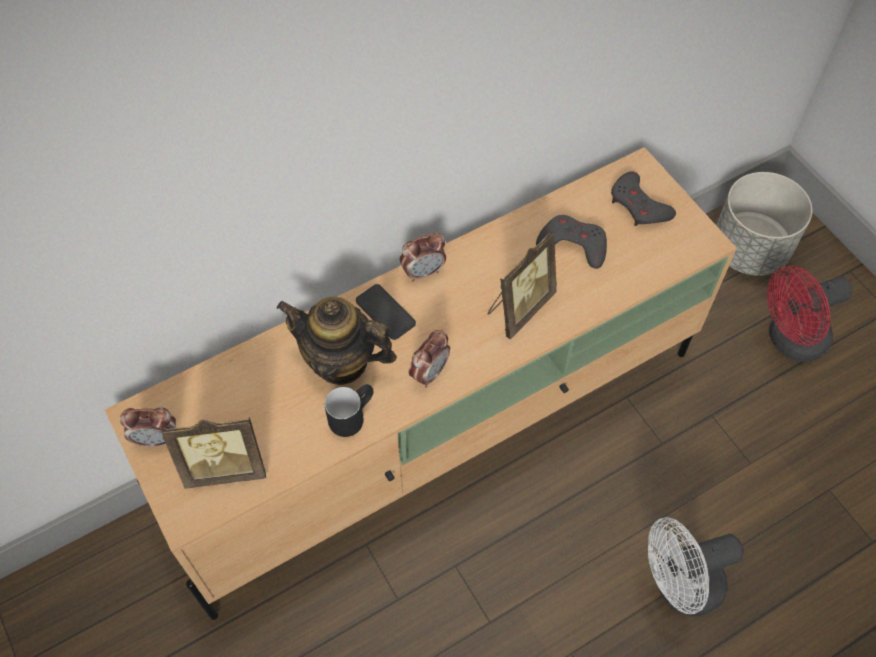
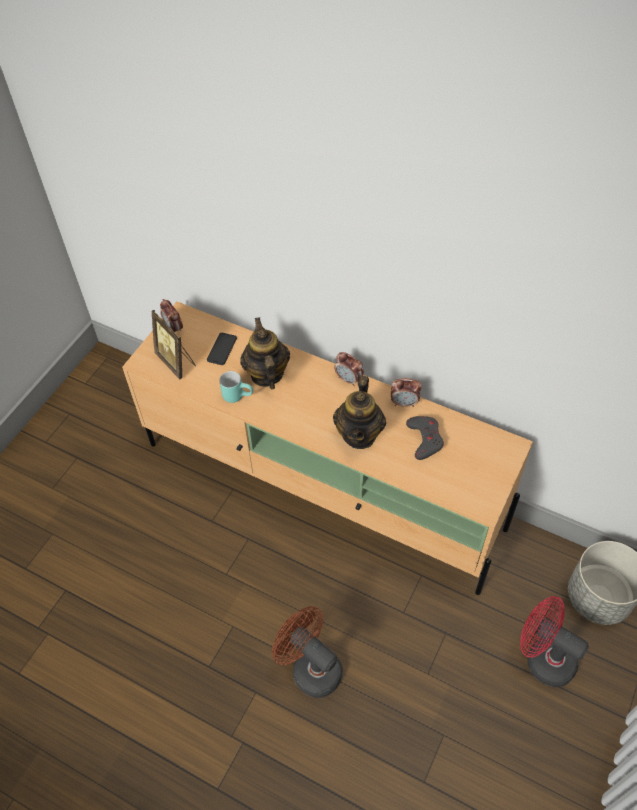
camera: 60 degrees right, 5 degrees down
black mug [325,384,373,437] -> turquoise mug [219,371,253,403]
phone [356,284,416,340] -> phone moved to [207,333,237,365]
alarm clock [409,330,450,387] -> alarm clock moved to [391,378,422,407]
picture frame [487,230,557,339] -> teapot [333,375,386,449]
grey game controller [611,171,676,226] -> none
white fan [648,517,744,617] -> brown fan [272,606,343,698]

